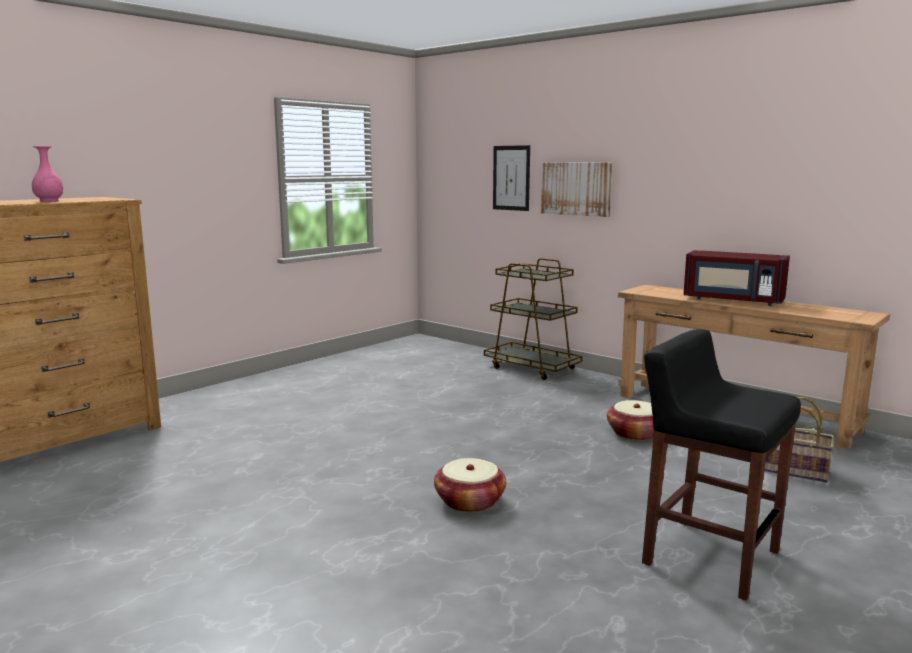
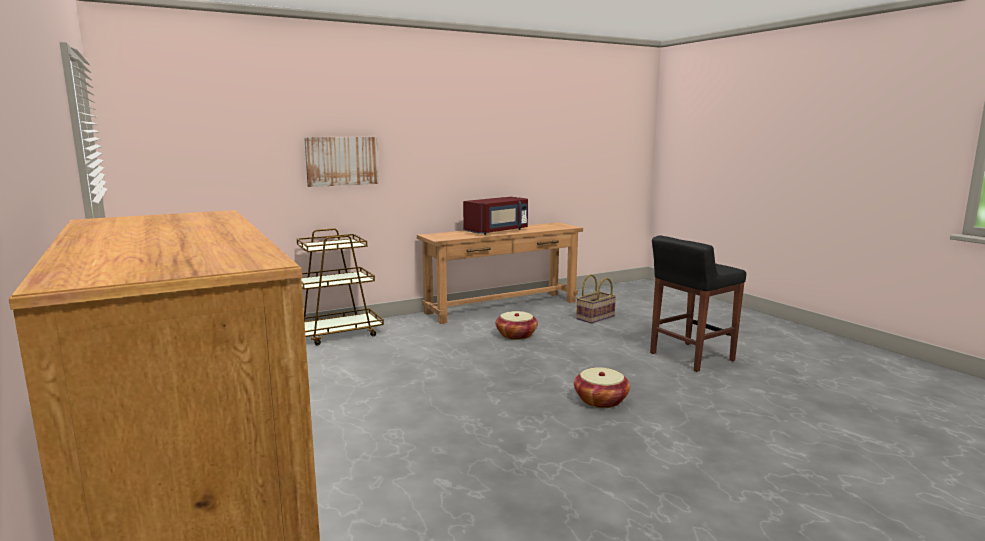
camera: 70 degrees left, 0 degrees up
pink vase [32,146,63,202] -> none
picture [493,145,530,211] -> none

